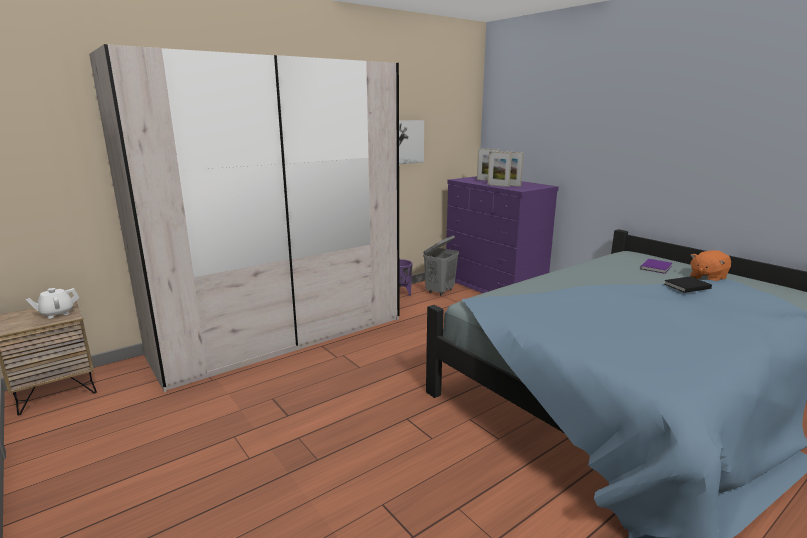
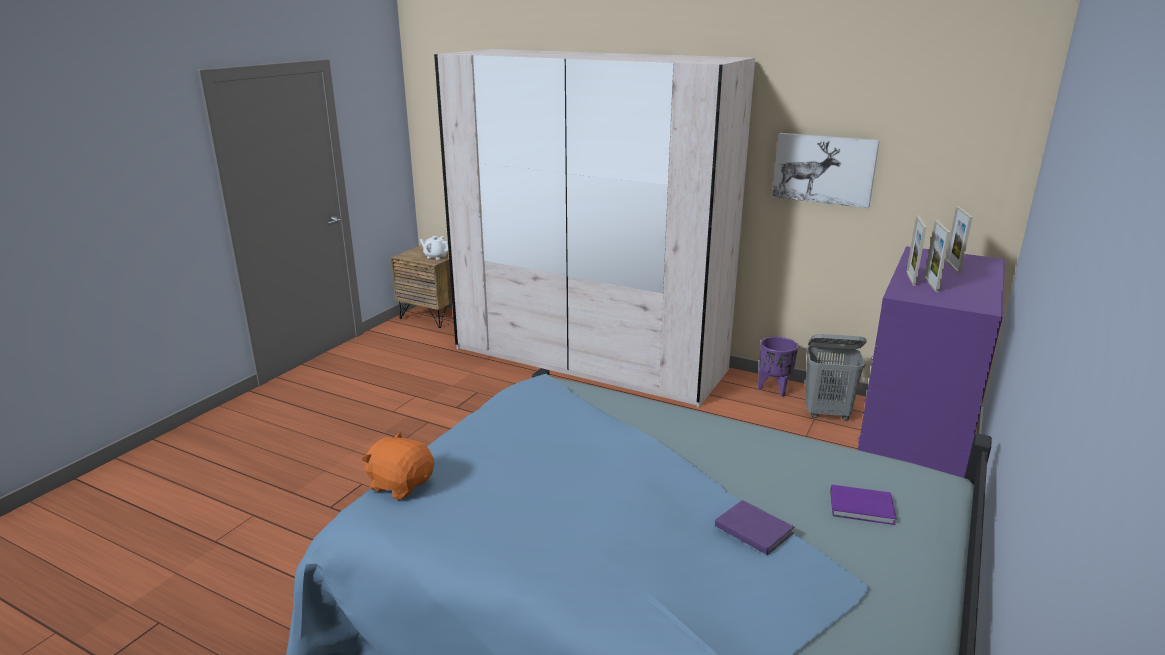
camera: 65 degrees right, 5 degrees up
black book [664,277,712,293] -> purple book [715,500,794,555]
orange plush toy [690,250,731,281] -> orange plush toy moved to [362,432,434,500]

